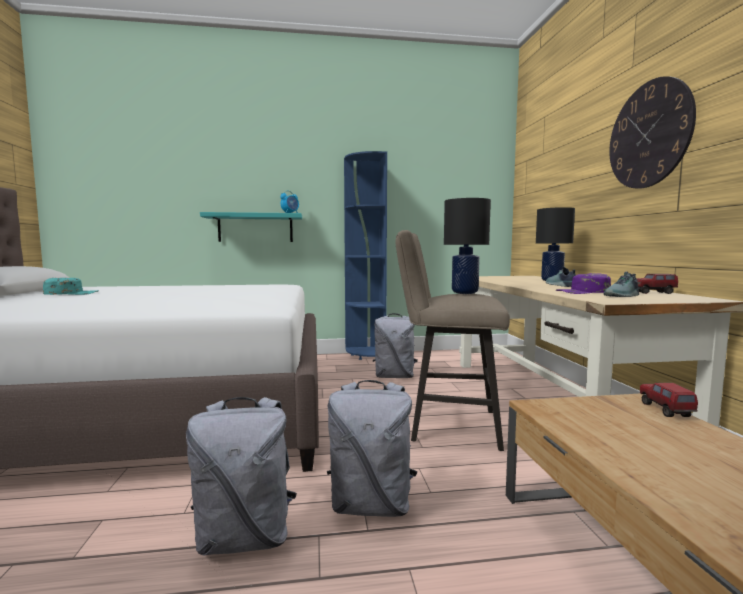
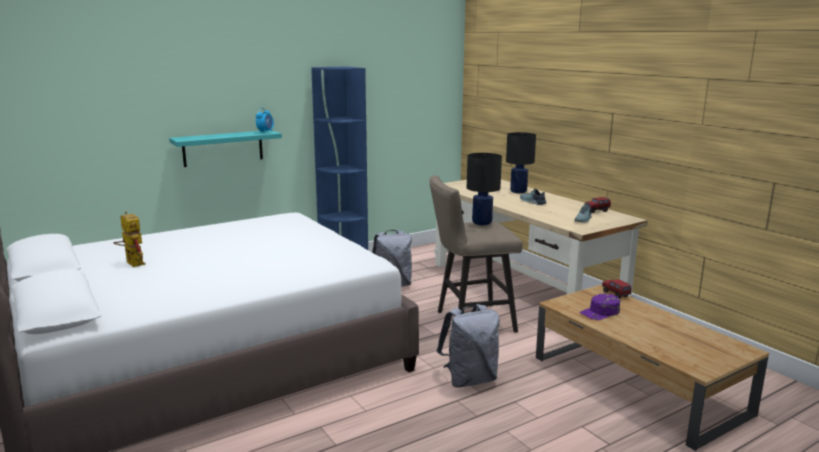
camera: 25 degrees left, 10 degrees up
turquoise cap [43,278,99,295] -> toy robot [114,211,146,267]
grey backpack [186,397,297,556] -> none
purple cap [556,273,611,294] -> purple cap moved to [580,294,620,320]
wall clock [609,76,696,189] -> none

